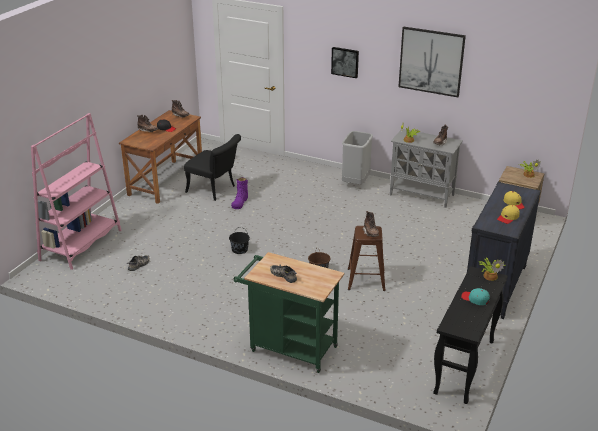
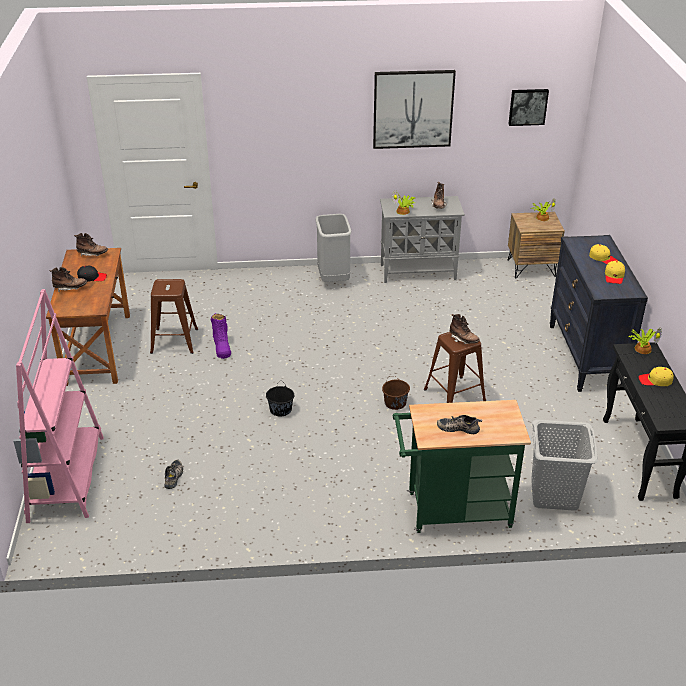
camera: 30 degrees left, 5 degrees up
black chair [184,134,241,201] -> brown stool [150,279,198,354]
picture [331,47,359,78] -> picture moved to [508,89,549,126]
turquoise cap [461,288,490,305] -> yellow cap [639,367,674,386]
none -> grey laundry basket [531,419,598,511]

